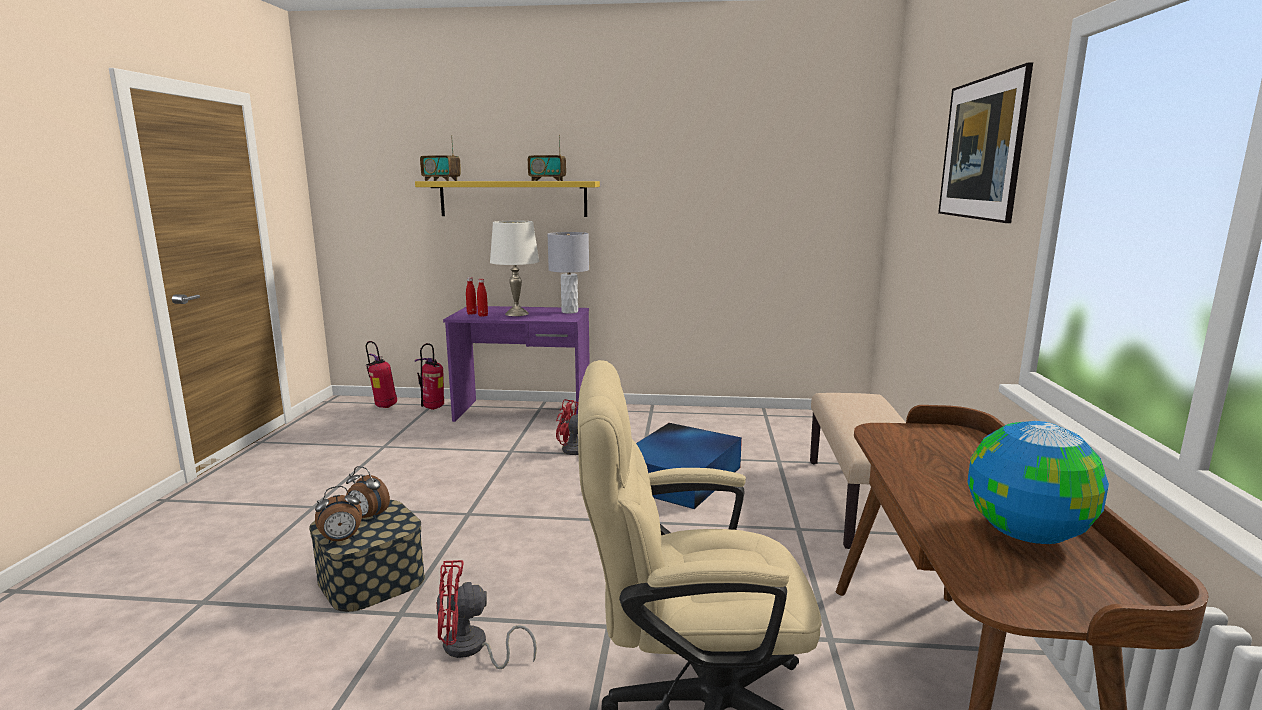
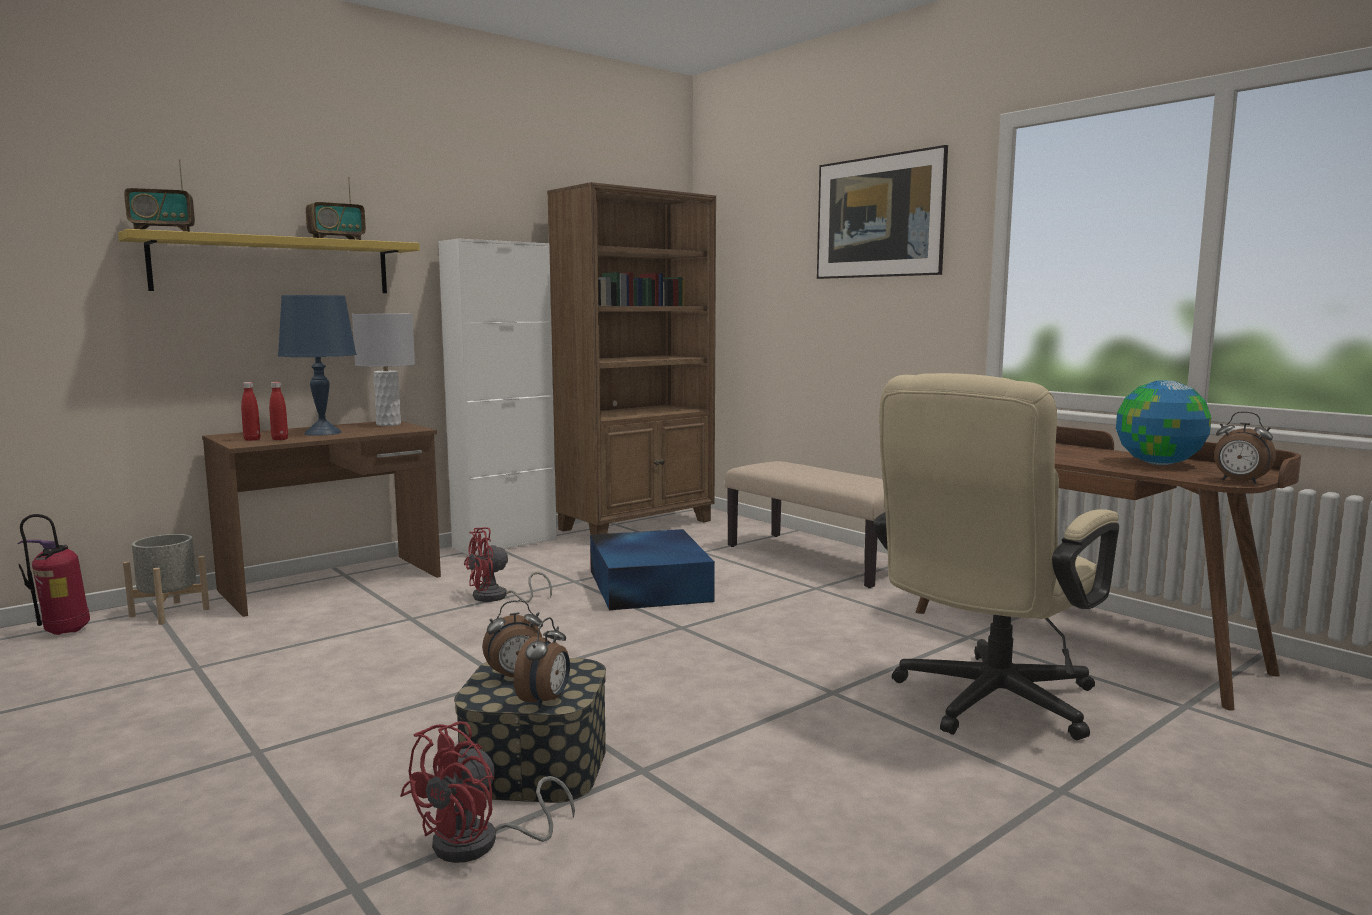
camera: 45 degrees left, 5 degrees down
fire extinguisher [415,343,444,410] -> grey planter [123,534,210,625]
red fan [436,560,537,669] -> red fan moved to [400,721,575,863]
purple desk [443,306,590,422] -> brown desk [202,421,441,617]
white table lamp [490,221,539,316] -> blue table lamp [278,295,357,436]
none -> white cabinet [438,239,557,555]
none -> brown bookcase [547,182,716,535]
none -> alarm clock [1214,411,1276,484]

